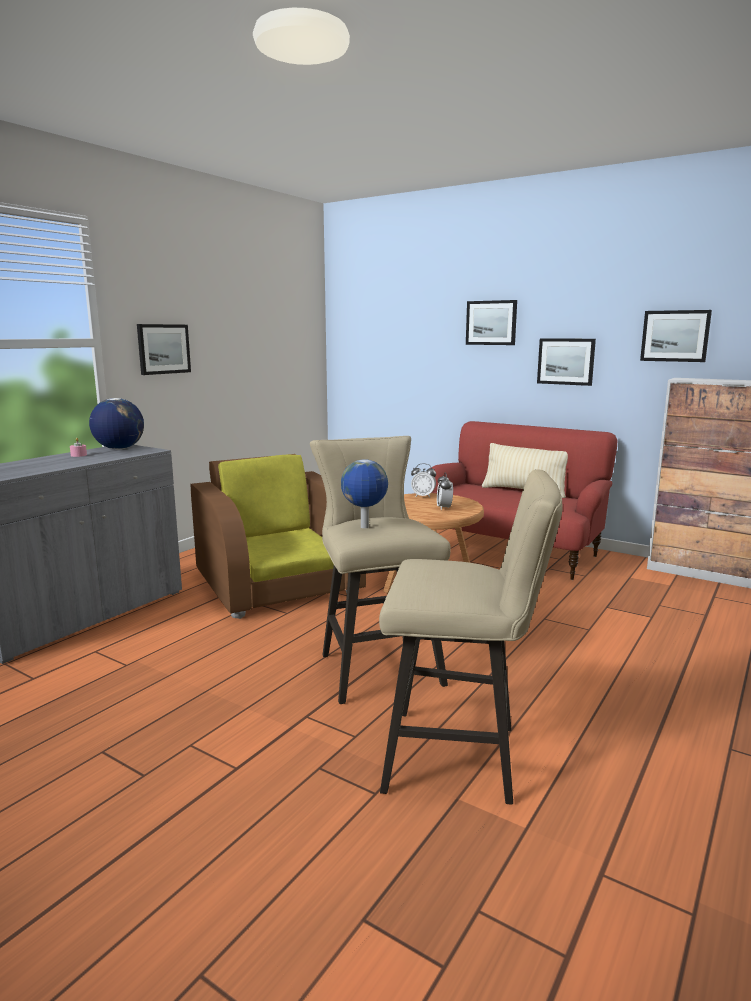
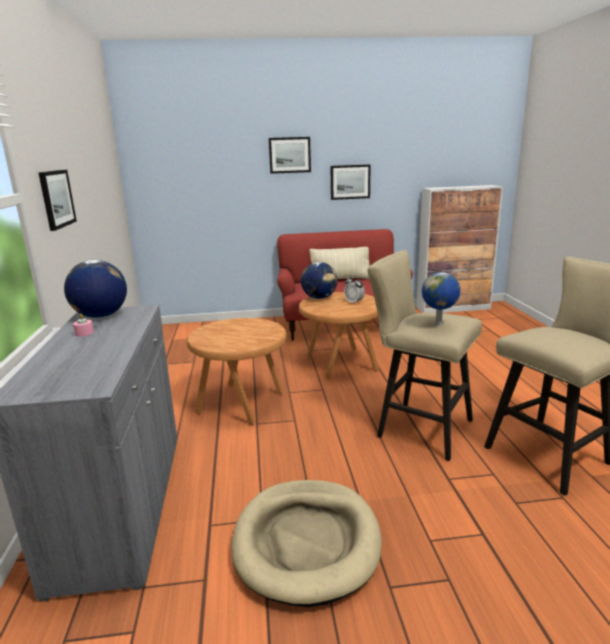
camera: 40 degrees left, 5 degrees up
brown armchair [191,454,366,619] -> brown side table [187,318,287,425]
alarm clock [411,463,436,498] -> globe [301,262,338,299]
picture [640,310,712,362] -> none
none -> beige dog bed [231,480,382,607]

